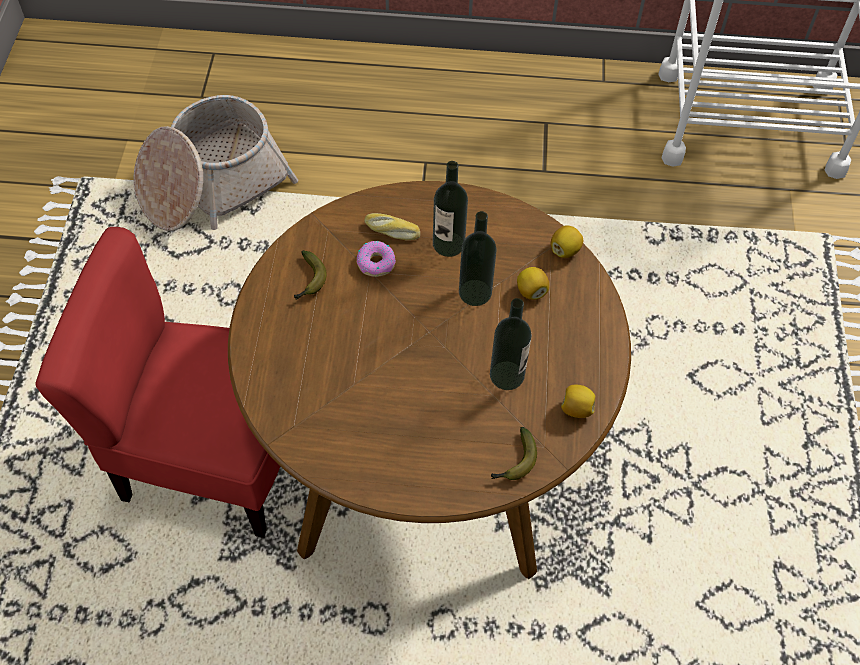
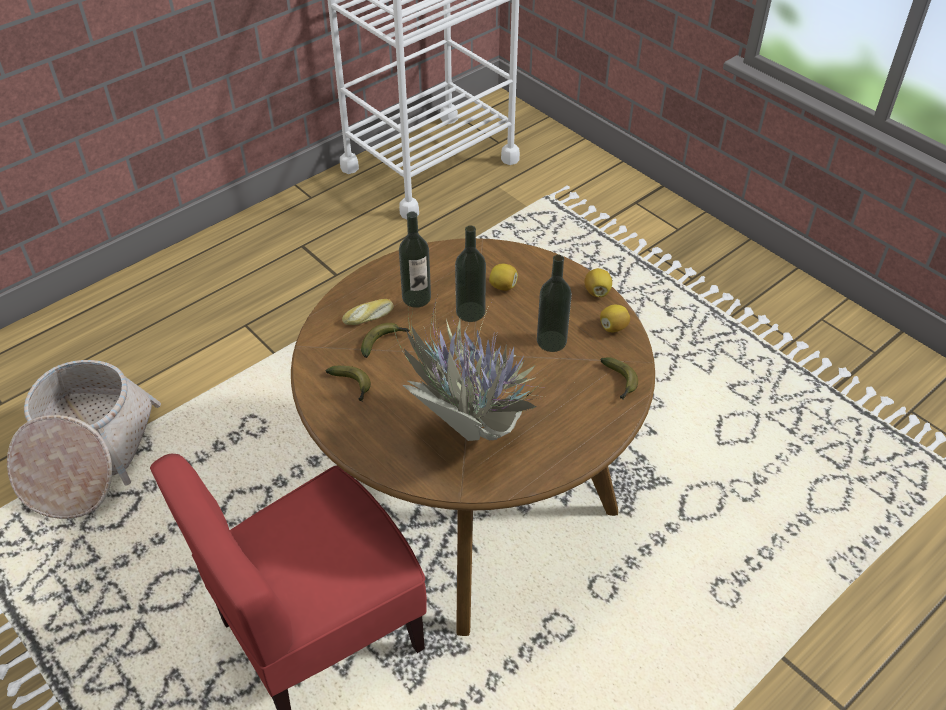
camera: 45 degrees left, 10 degrees down
donut [357,241,396,277] -> banana [361,323,410,357]
lemon [551,225,583,258] -> lemon moved to [584,268,612,297]
none -> potted plant [393,299,576,441]

